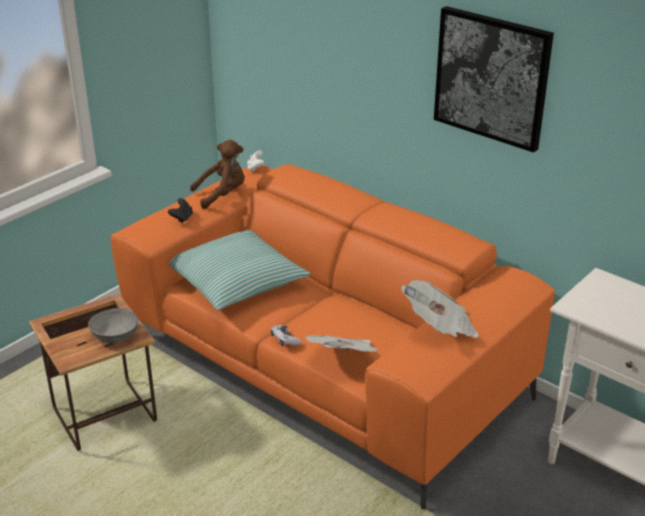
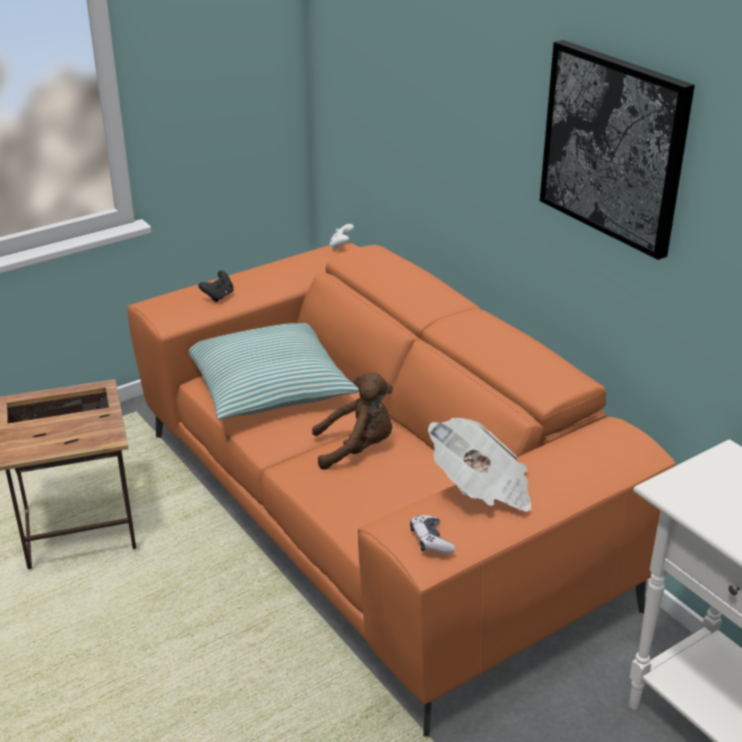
camera: 15 degrees right, 0 degrees up
grey bowl [88,308,138,343] -> none
brown plush toy [190,140,245,209] -> brown plush toy moved to [312,372,393,470]
game controller [271,325,302,346] -> game controller moved to [410,515,455,554]
newspaper [306,335,378,352] -> none

